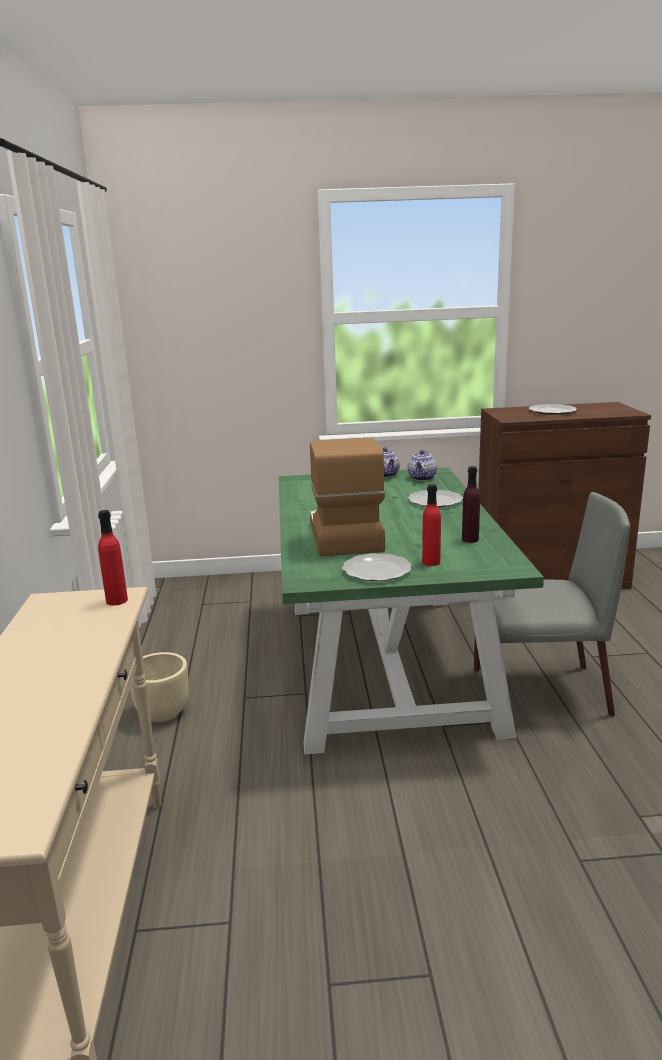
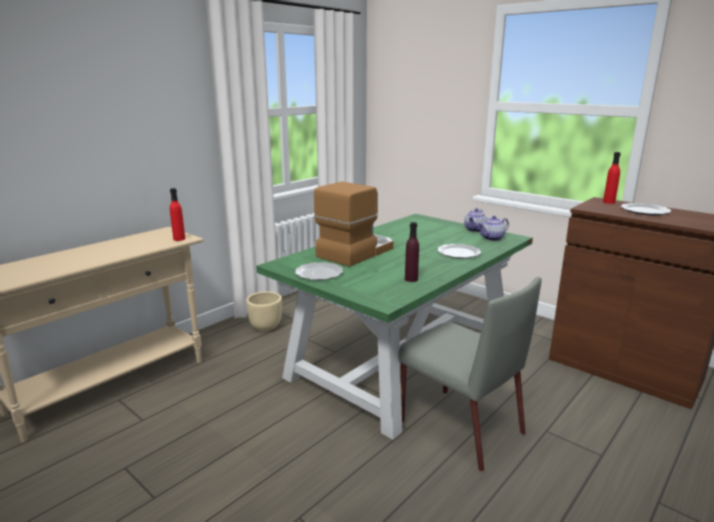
camera: 45 degrees right, 0 degrees up
red bottle [422,484,441,566] -> red bottle moved to [603,152,621,204]

